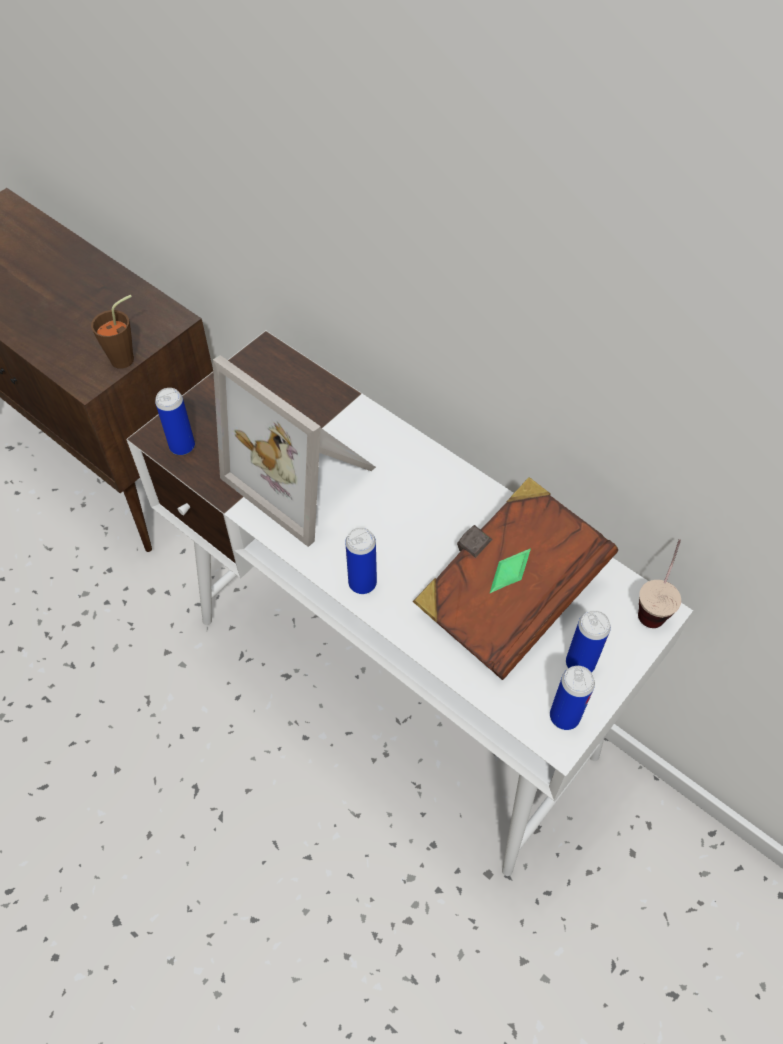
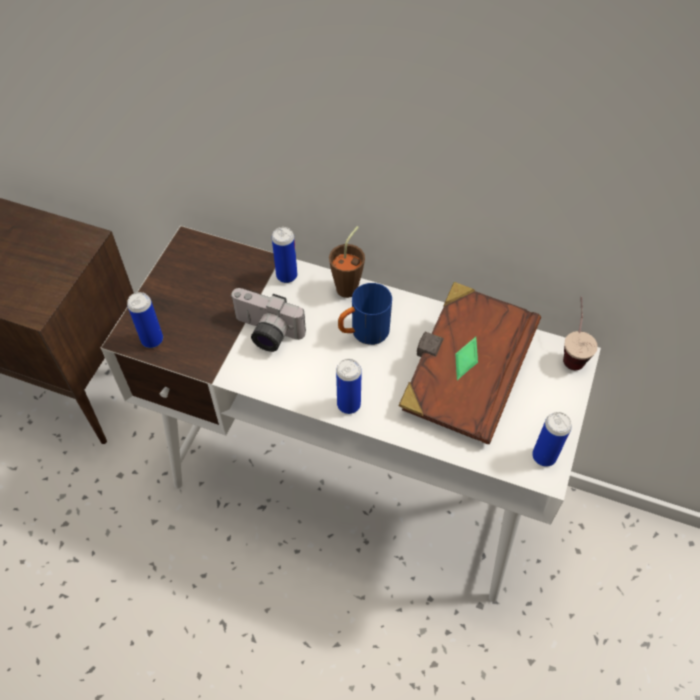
camera: 20 degrees left, 0 degrees up
brown cup [91,295,134,369] -> brown cup moved to [329,226,365,298]
picture frame [213,355,376,547] -> camera [230,288,306,352]
can [566,610,611,673] -> can moved to [272,227,297,283]
none -> blue mug [338,283,392,345]

